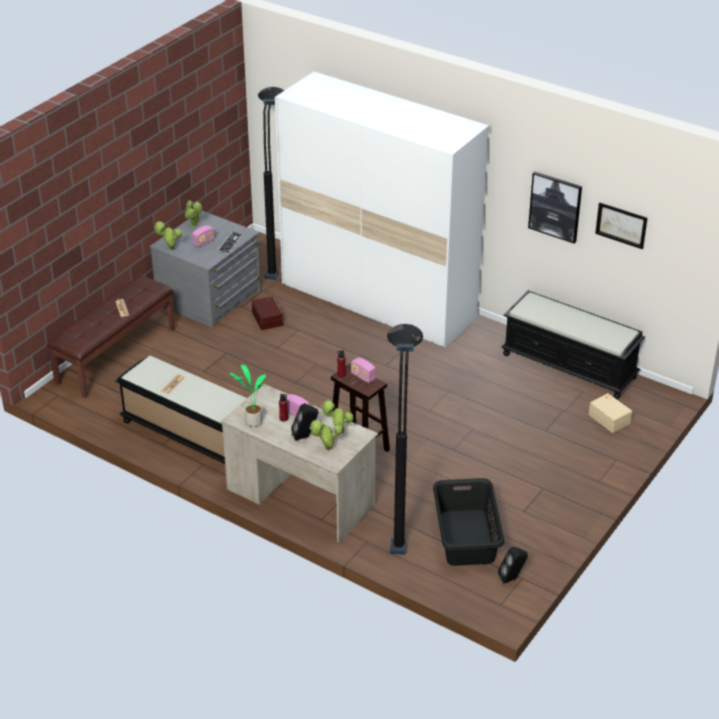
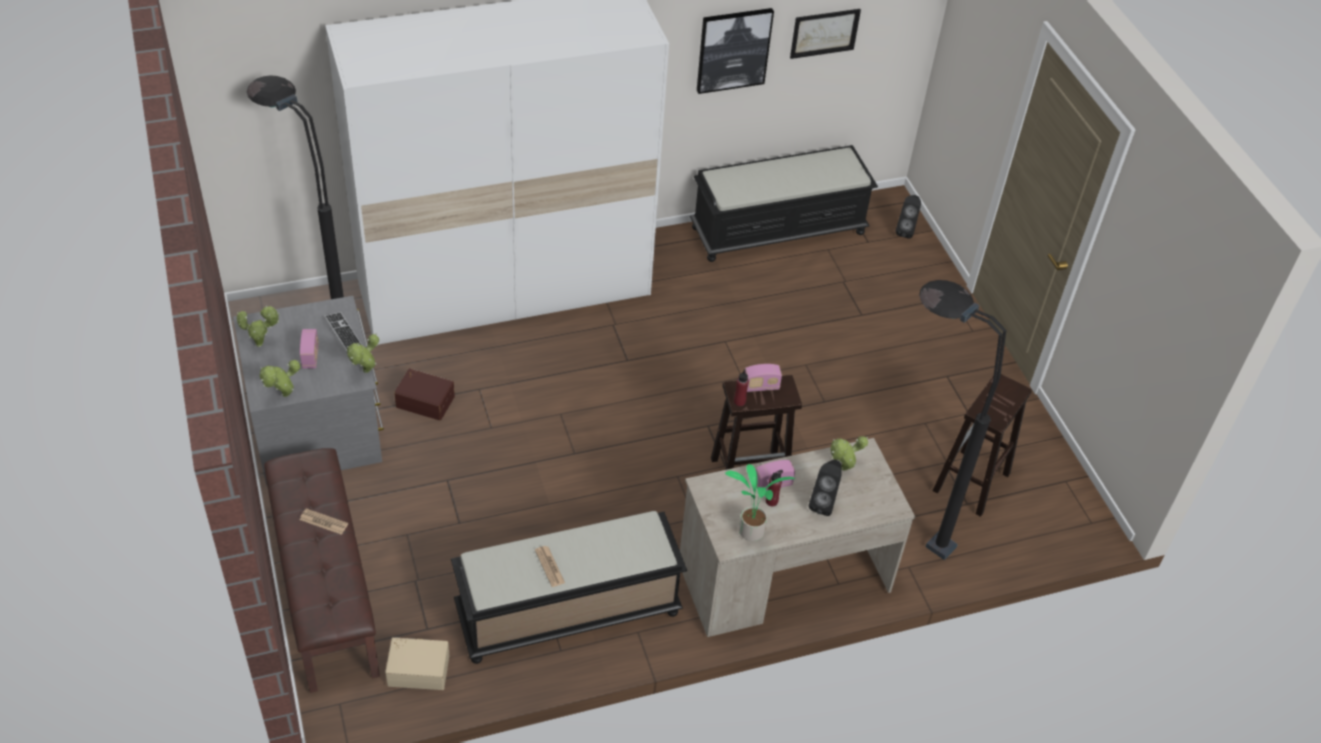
camera: 55 degrees left, 10 degrees up
potted plant [310,420,343,450] -> potted plant moved to [347,334,379,373]
black laundry basket [433,478,504,566] -> brown stool [933,372,1032,517]
black speaker [498,547,528,584] -> black speaker moved to [896,195,921,239]
beige storage box [589,393,632,433] -> beige storage box moved to [385,637,449,690]

